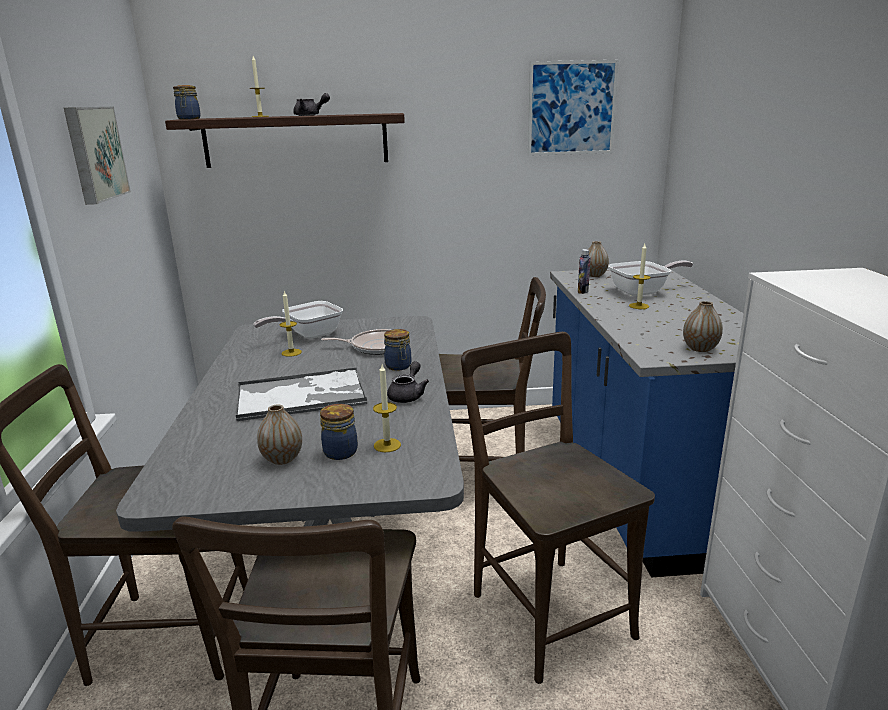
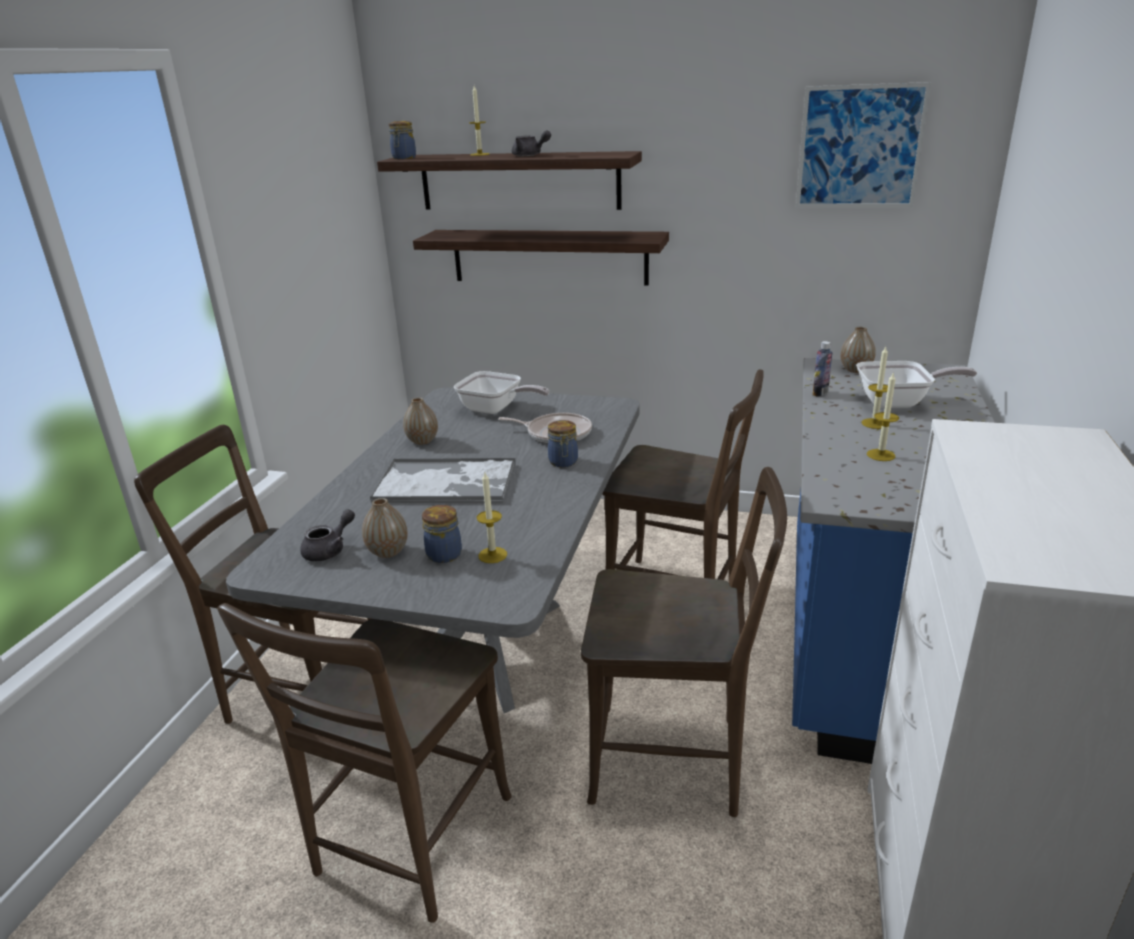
camera: 20 degrees right, 5 degrees up
picture [64,107,131,205] -> none
frying pan [253,301,343,339] -> frying pan turned 135 degrees counterclockwise [454,371,549,414]
candle [280,291,302,357] -> candle moved to [867,373,899,461]
grey teapot [387,361,429,403] -> grey teapot moved to [300,509,355,561]
brown chair [461,332,655,684] -> brown chair turned 105 degrees clockwise [581,467,787,817]
vase [683,301,723,352] -> vase moved to [403,397,438,445]
none -> shelf [413,230,669,286]

